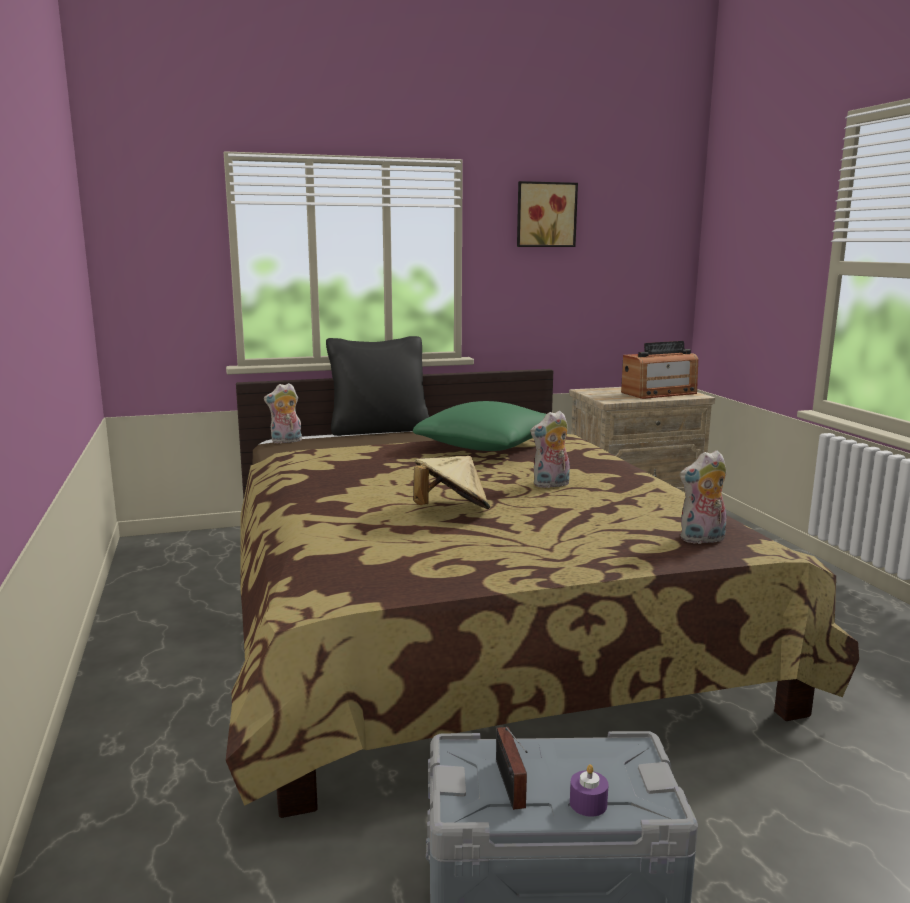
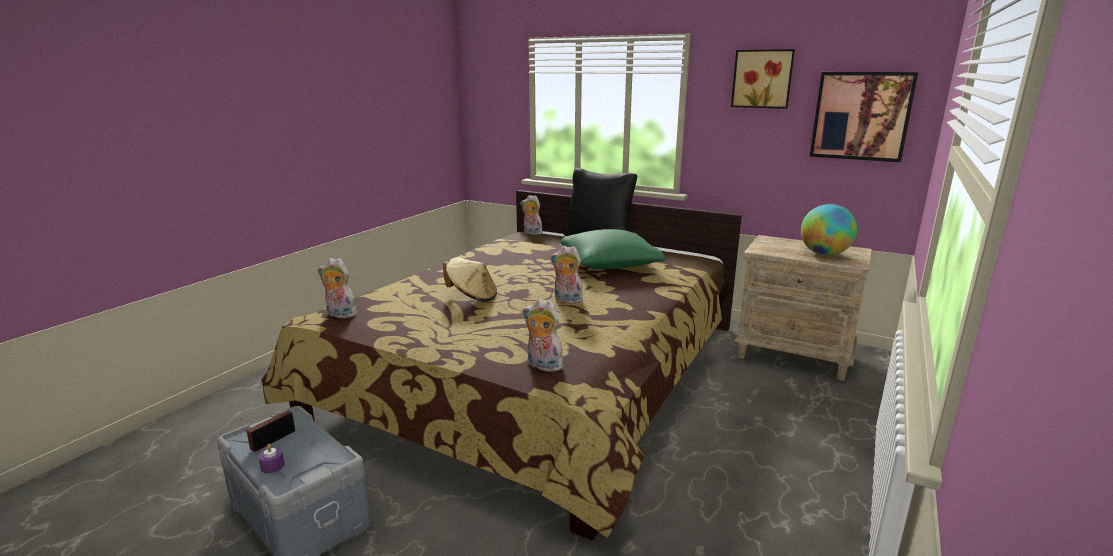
camera: 45 degrees right, 5 degrees up
radio [621,341,698,399] -> globe [801,204,857,256]
none -> plush toy [318,258,359,318]
none -> picture [810,72,918,162]

